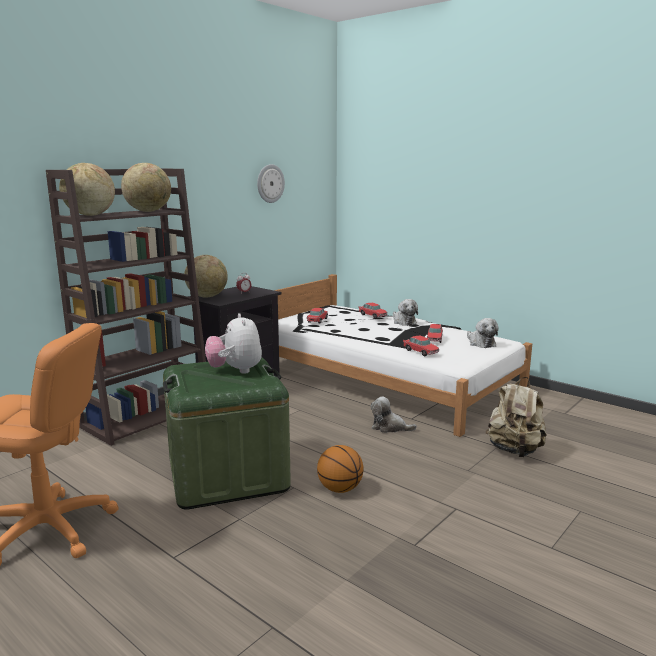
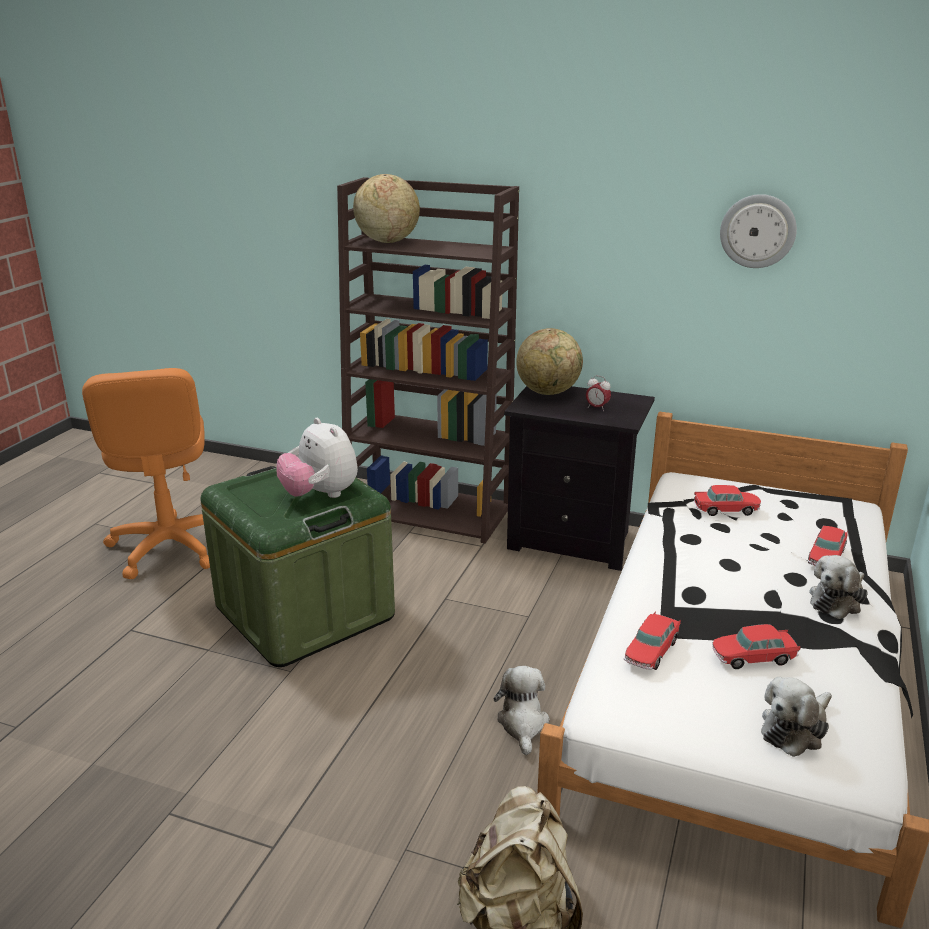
camera: 70 degrees right, 10 degrees up
globe [121,163,171,212] -> none
plush toy [205,313,262,374] -> plush toy turned 90 degrees counterclockwise [276,418,358,498]
basketball [317,445,364,493] -> none

